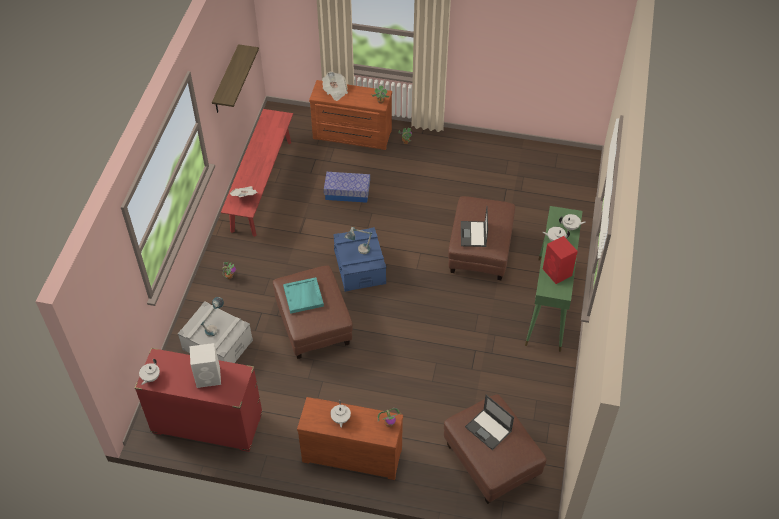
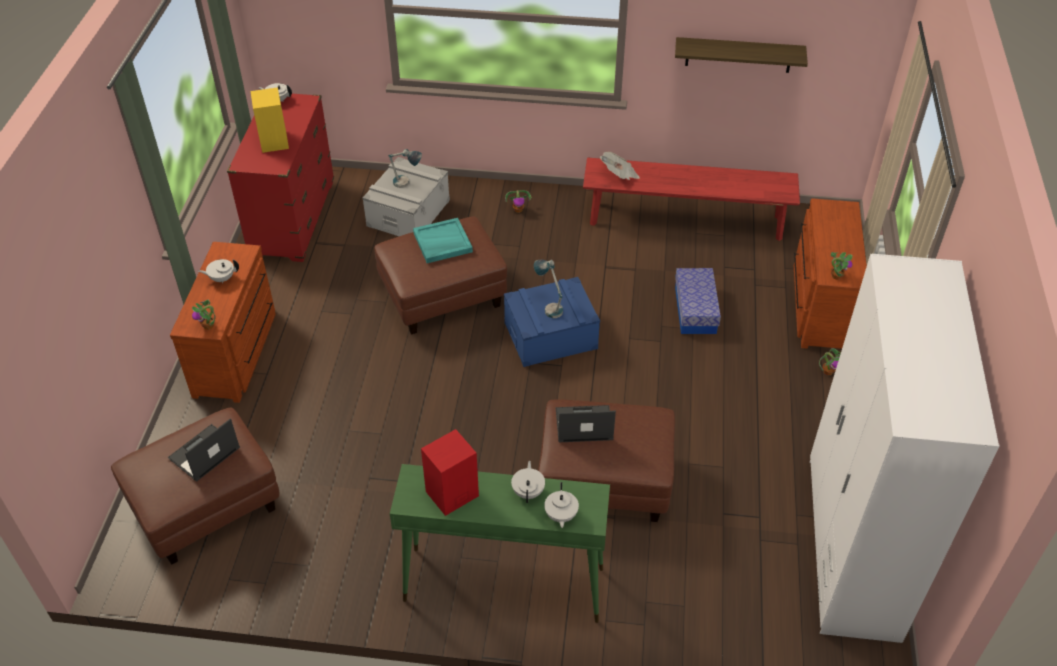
camera: 85 degrees right, 5 degrees down
white speaker [190,343,221,388] -> yellow speaker [251,87,289,153]
newspaper [322,71,348,101] -> none
none -> white wardrobe [810,254,1000,643]

